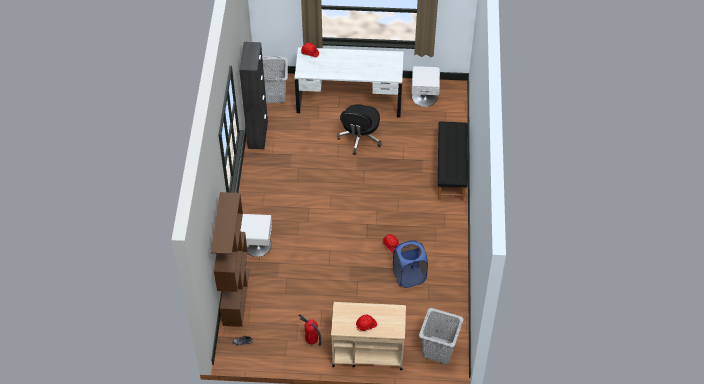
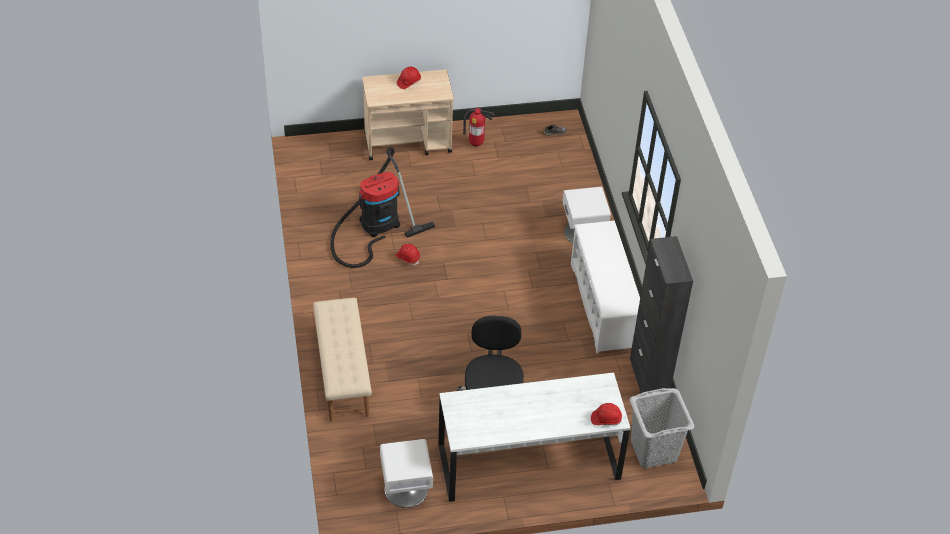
camera: 165 degrees right, 5 degrees down
brown bookcase [211,192,250,327] -> none
blue laundry basket [393,240,428,288] -> vacuum cleaner [330,147,435,268]
grey laundry basket [419,308,464,364] -> none
black bench [438,122,468,201] -> beige bench [313,298,372,421]
none -> white shoe rack [571,220,640,353]

